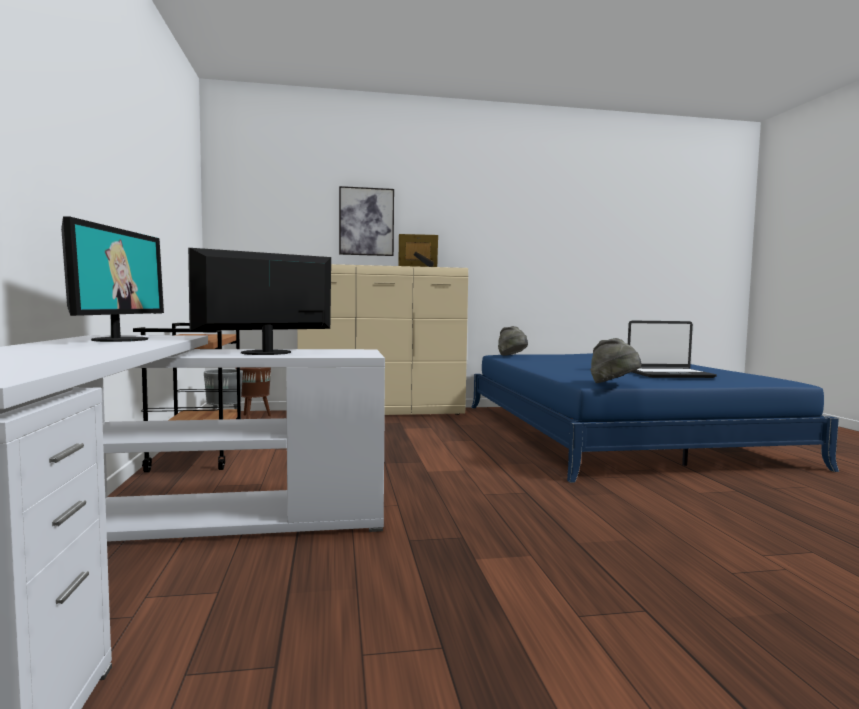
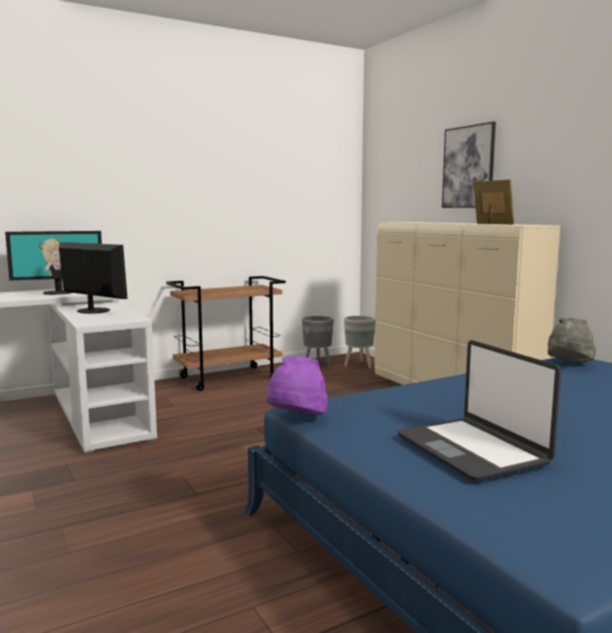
camera: 70 degrees right, 5 degrees up
brown planter [236,367,271,419] -> grey planter [344,316,376,368]
grey hat [590,338,642,383] -> purple hat [266,356,328,414]

